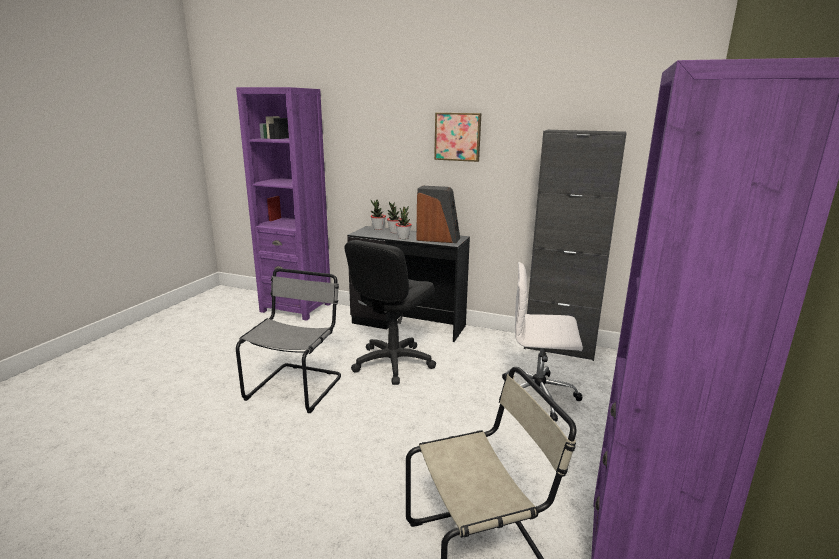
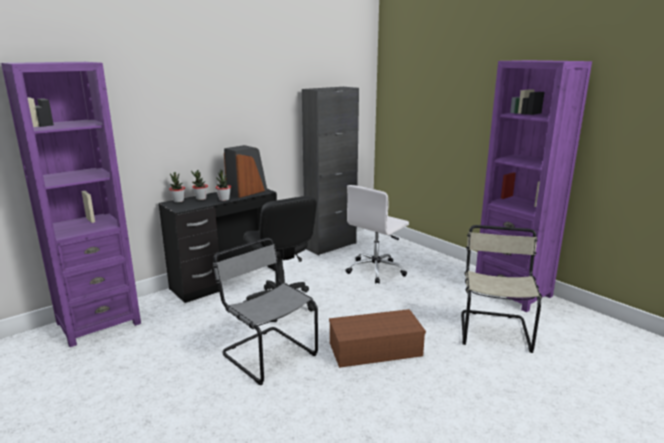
camera: 60 degrees left, 0 degrees up
picture [434,113,481,162] -> none
none -> brown storage box [329,309,426,368]

